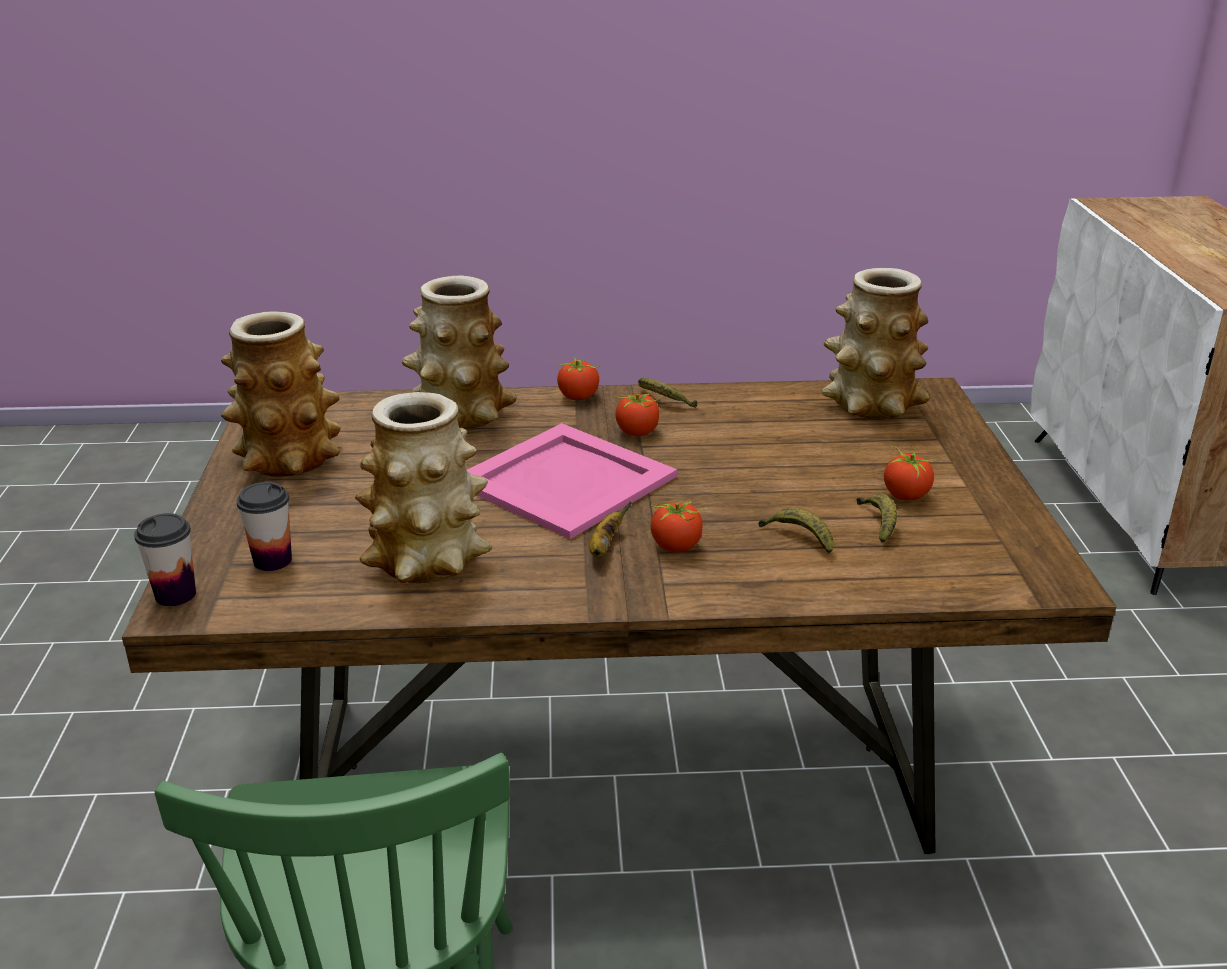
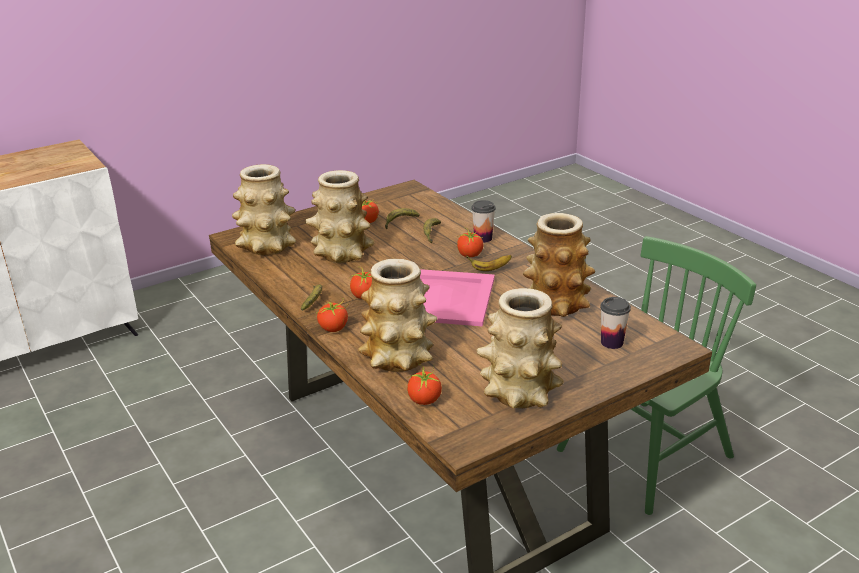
camera: 120 degrees left, 0 degrees up
cup [134,513,196,606] -> cup moved to [471,200,496,243]
none -> vase [305,170,375,263]
none -> tomato [406,364,442,405]

